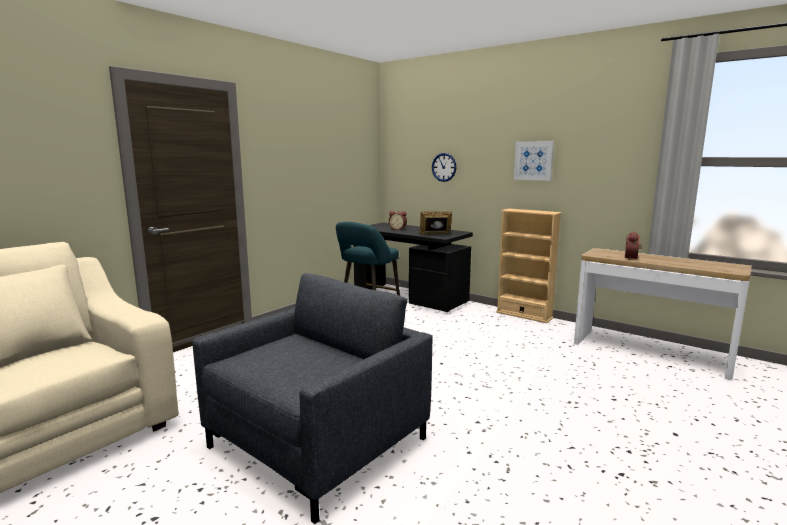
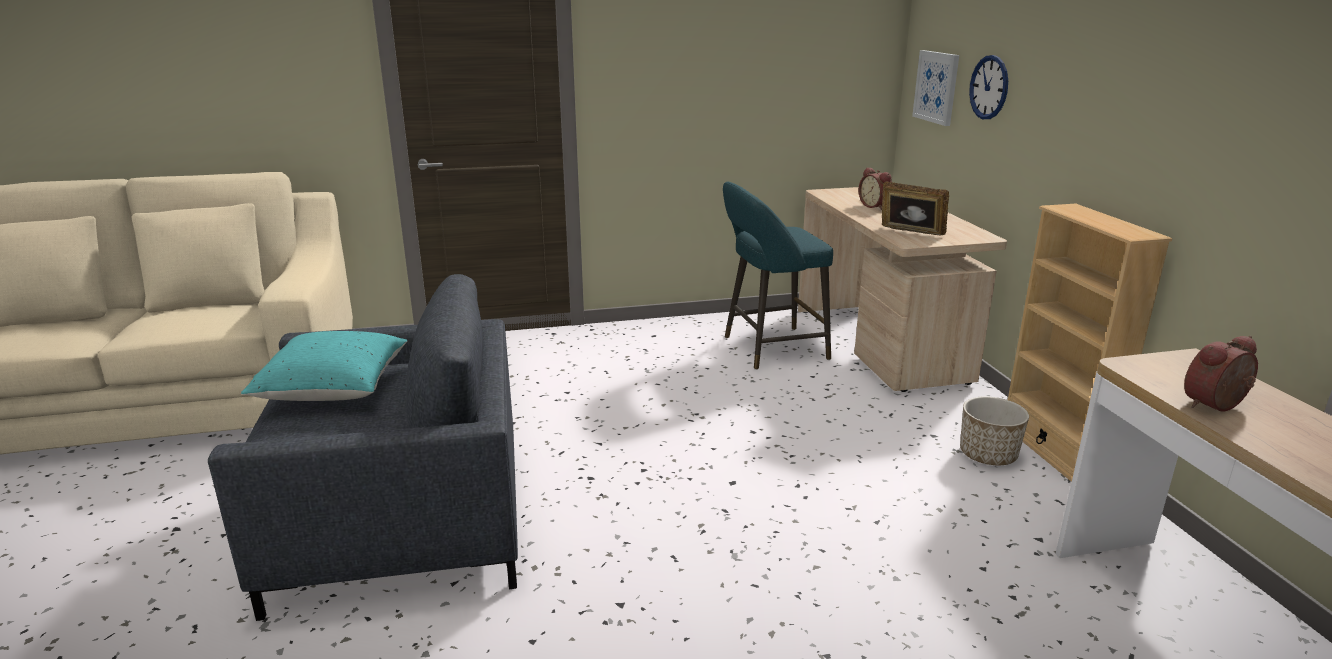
camera: 40 degrees right, 10 degrees up
black desk [353,223,473,312] -> beige desk [798,187,1007,392]
picture [514,141,554,181] -> picture moved to [912,50,959,126]
none -> turquoise pillow [241,331,407,401]
none -> planter [960,396,1029,465]

